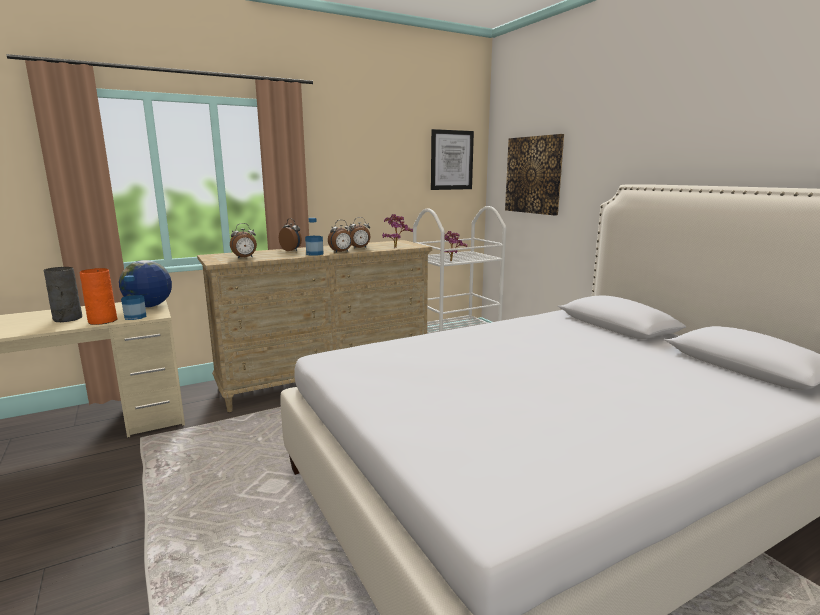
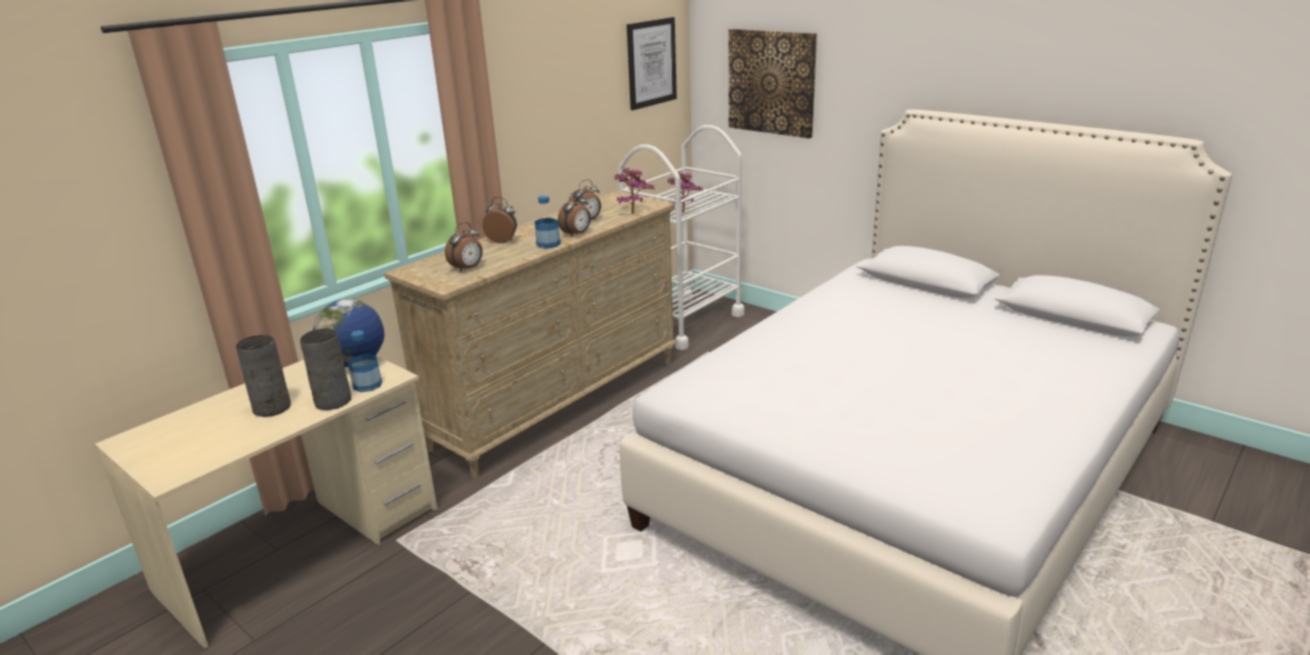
camera: 20 degrees left, 10 degrees up
orange vase [80,268,118,325] -> grey vase [300,329,351,410]

